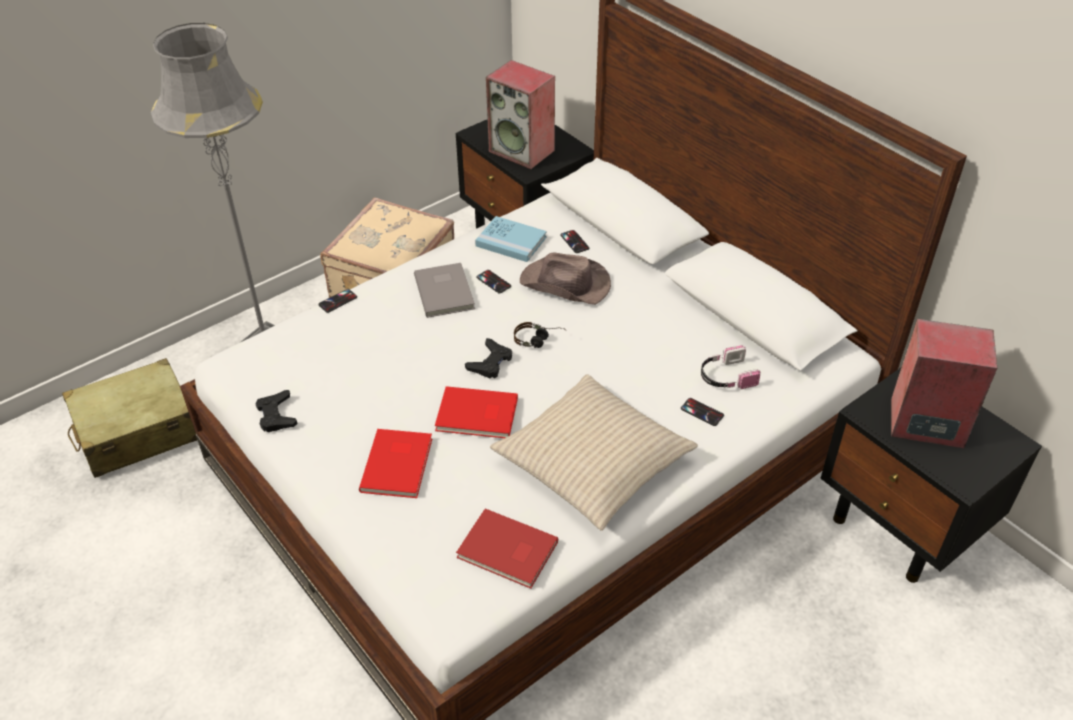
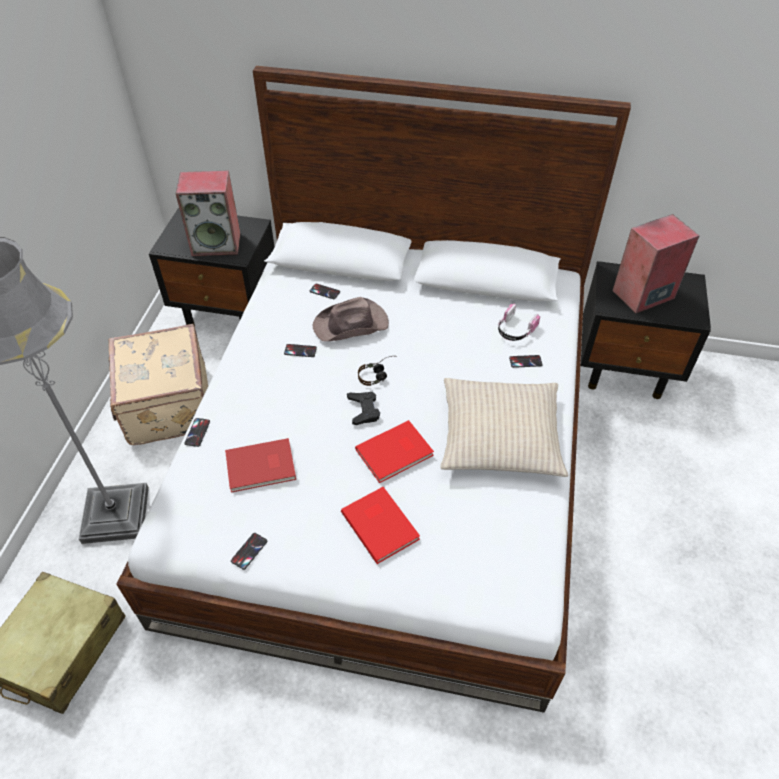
camera: 40 degrees left, 5 degrees up
black game controller [256,390,297,432] -> phone [231,533,267,570]
grey book [414,263,475,318] -> none
red book [456,509,558,589] -> red book moved to [225,438,296,493]
blue book [475,216,547,262] -> none

